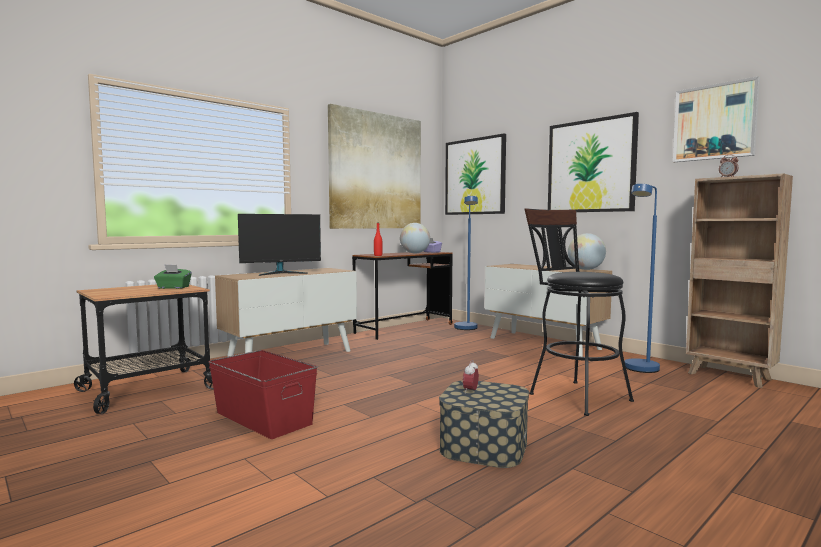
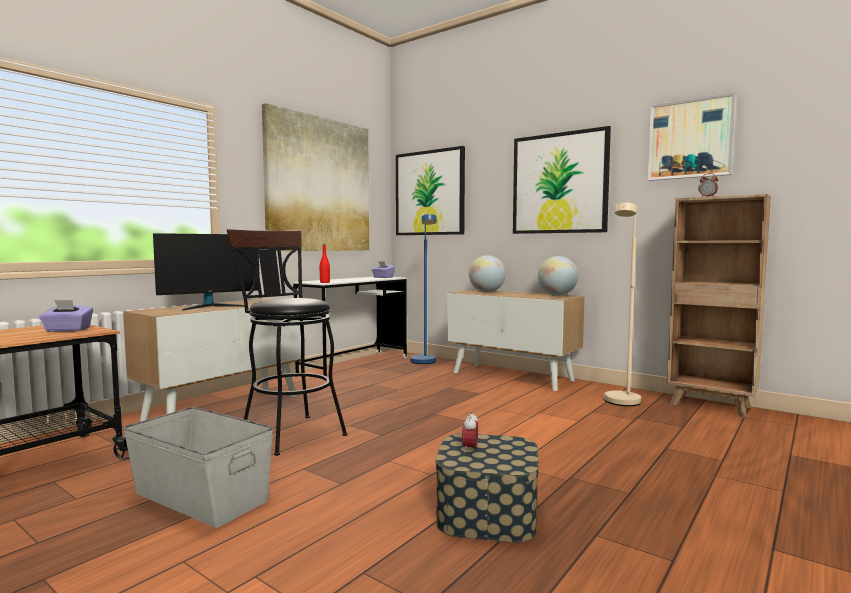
camera: 10 degrees left, 0 degrees up
green tissue box [154,264,192,289] -> purple tissue box [39,300,93,332]
red storage box [208,350,317,439] -> grey storage box [123,407,273,528]
brown desk [352,251,453,340] -> white desk [293,277,408,376]
globe [400,223,430,254] -> globe moved to [469,255,506,292]
black stool [525,208,634,416] -> black stool moved to [227,229,347,456]
blue floor lamp [625,184,660,373] -> beige floor lamp [604,202,641,406]

